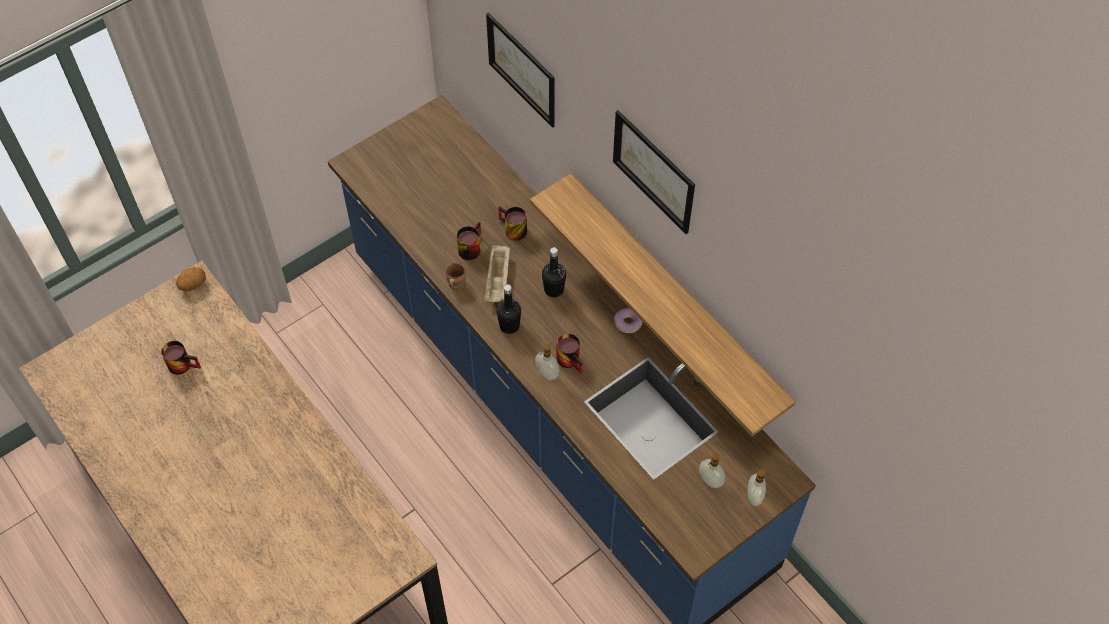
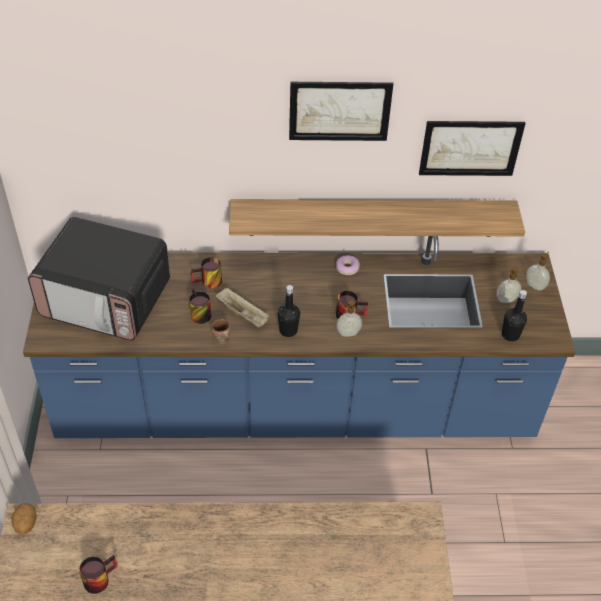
camera: 55 degrees left, 10 degrees down
picture [486,12,555,128] -> picture moved to [419,121,526,176]
black bottle [542,247,566,297] -> black bottle moved to [502,290,527,342]
none -> microwave [28,217,170,341]

